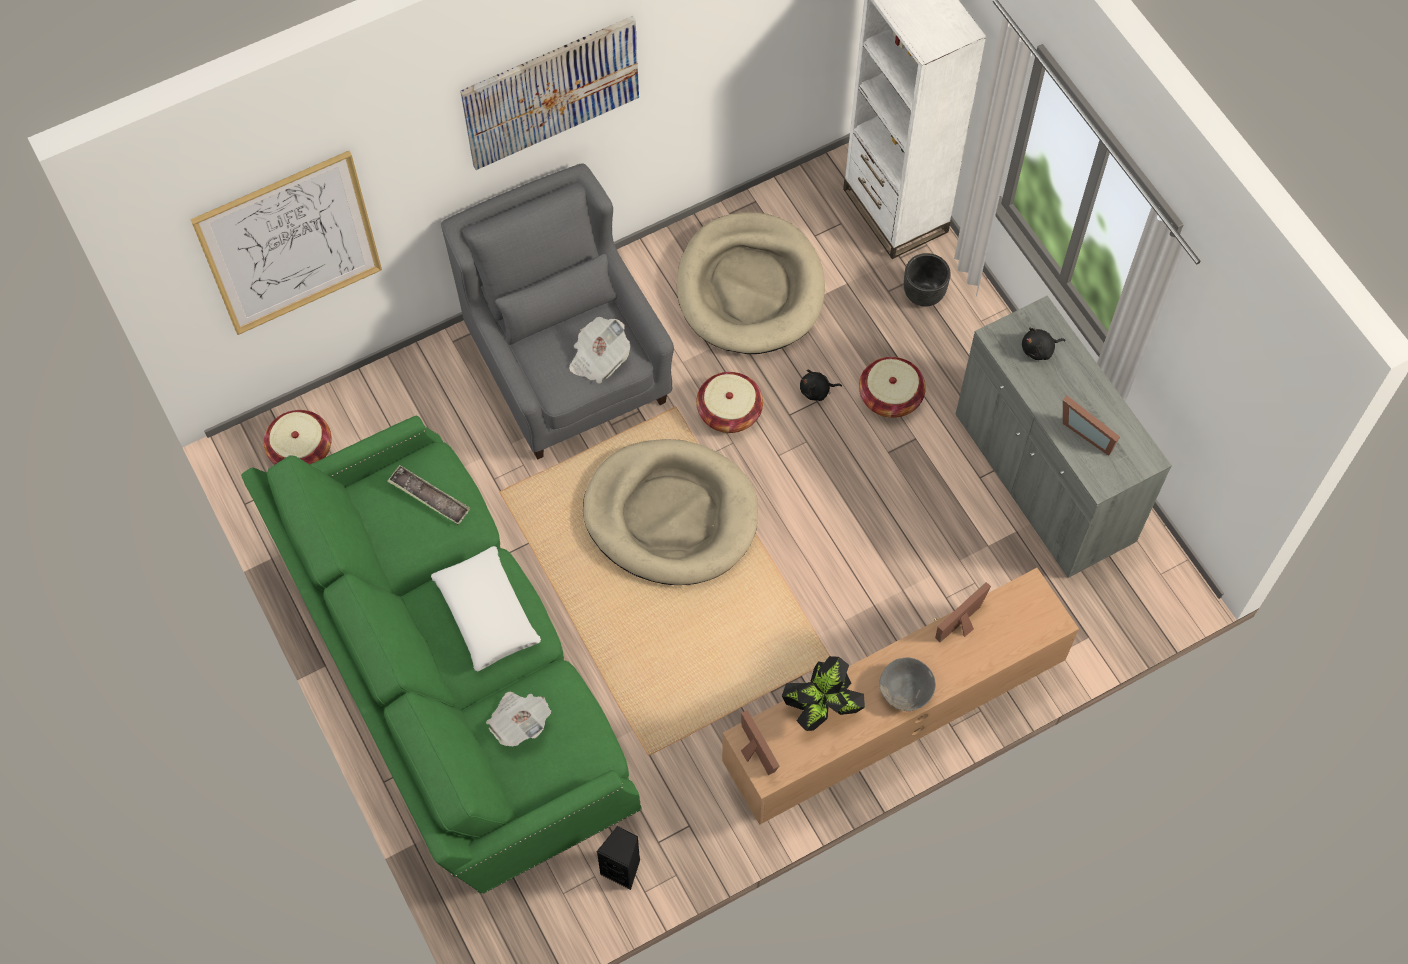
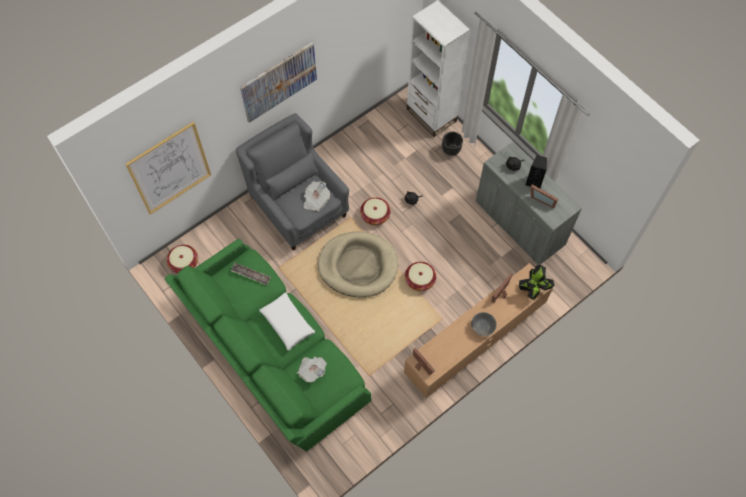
camera: 10 degrees left, 0 degrees up
black speaker [596,826,640,890] -> black speaker moved to [526,155,547,188]
beige dog bed [677,212,825,354] -> none
potted plant [782,656,865,731] -> potted plant moved to [519,265,555,300]
basket [859,357,926,418] -> basket moved to [405,262,436,291]

